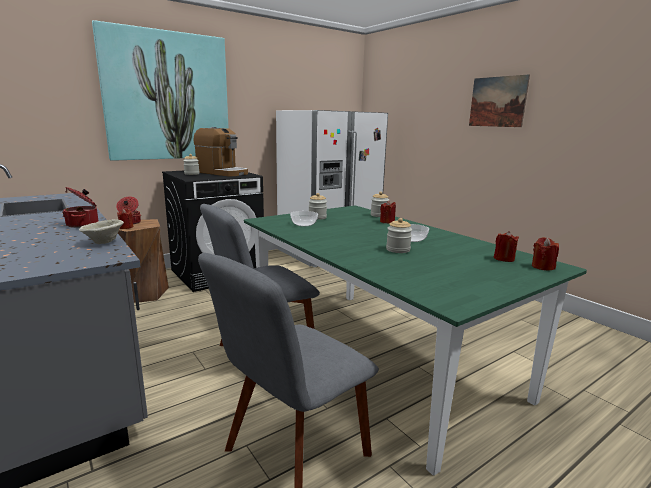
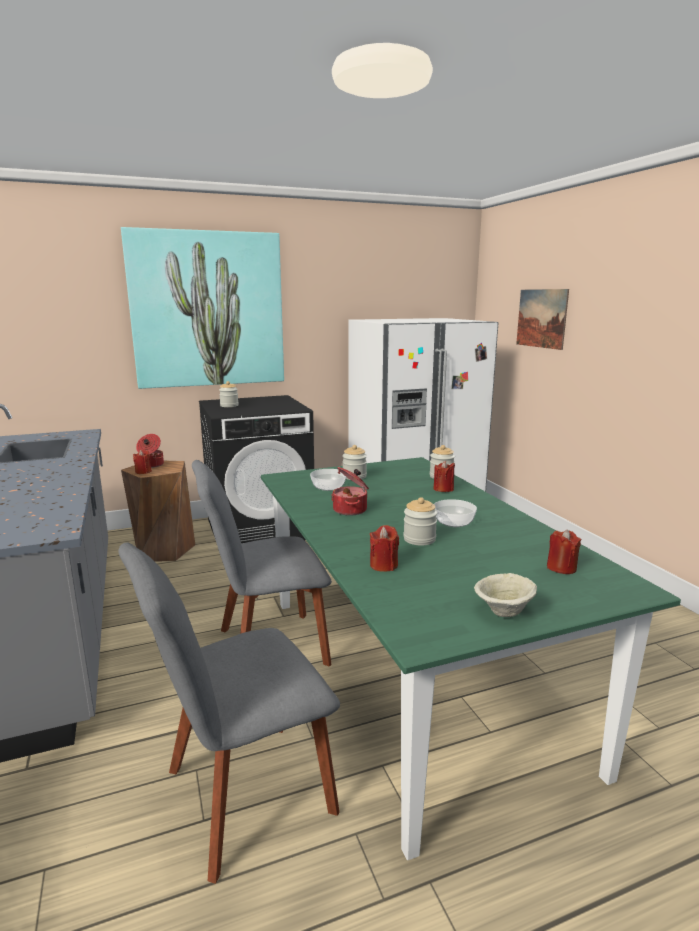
camera: 15 degrees right, 0 degrees up
cooking pot [62,187,99,228] -> cooking pot moved to [332,467,369,516]
beige bowl [79,219,124,244] -> beige bowl moved to [474,573,537,617]
coffee machine [193,127,248,176] -> none
picture [469,74,530,127] -> picture moved to [516,289,569,350]
red candle [532,237,559,270] -> red candle moved to [370,525,399,572]

